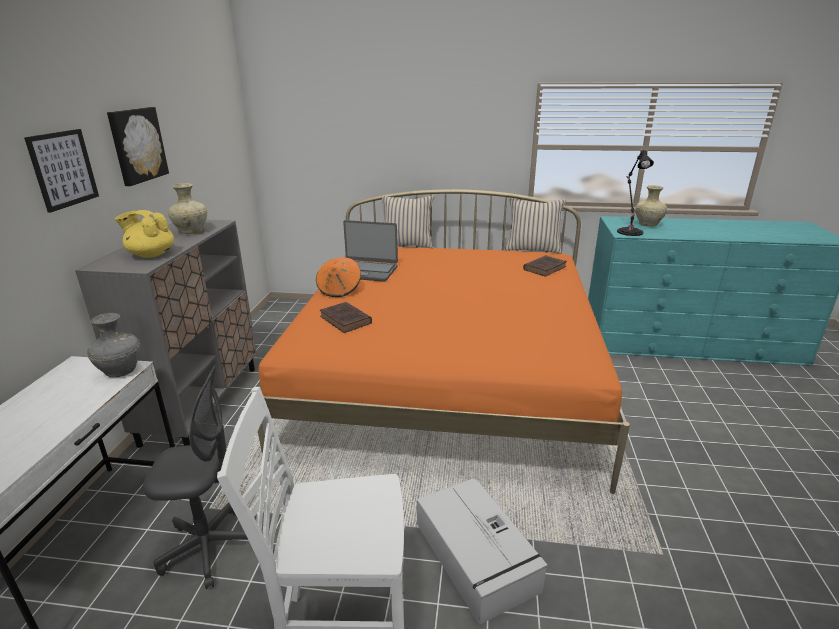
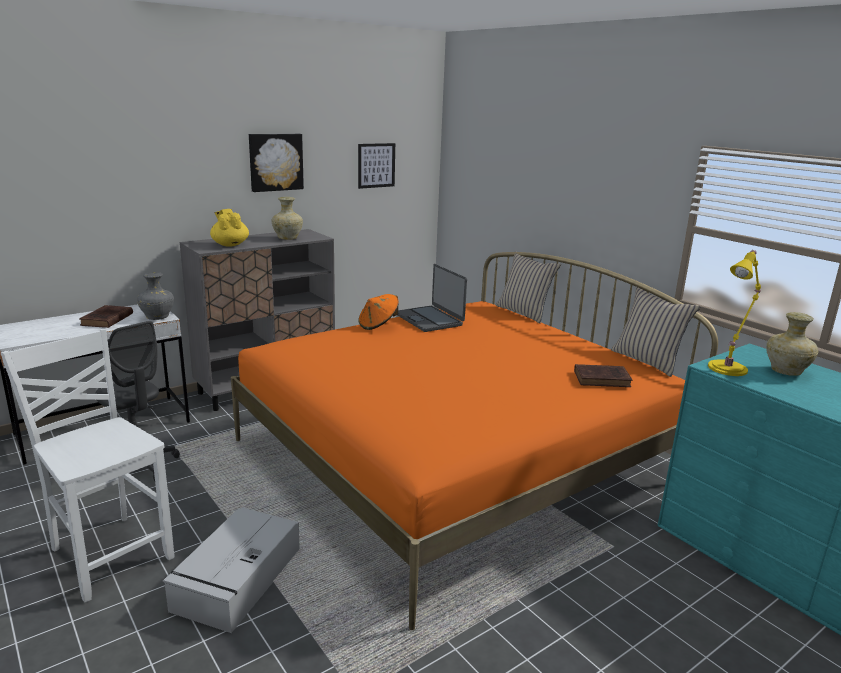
camera: 45 degrees right, 5 degrees down
picture [24,129,99,213] -> picture moved to [358,143,395,189]
brown book [320,302,372,333] -> brown book moved to [79,305,133,328]
black table lamp [617,149,654,236] -> yellow table lamp [708,250,761,376]

